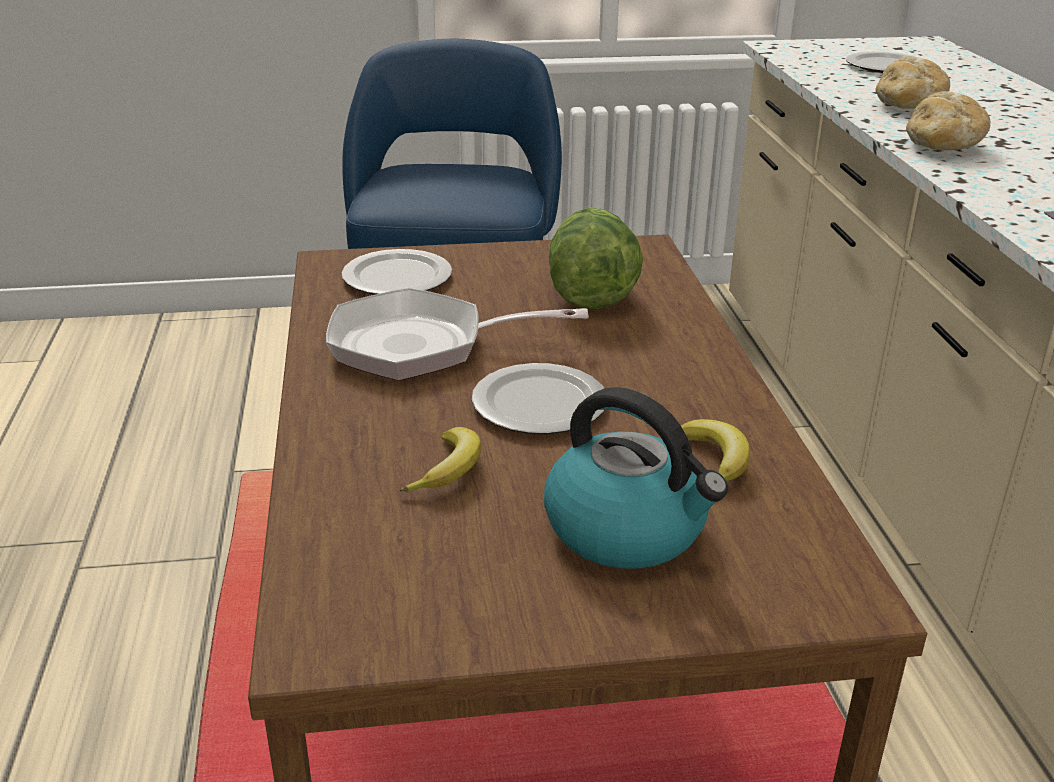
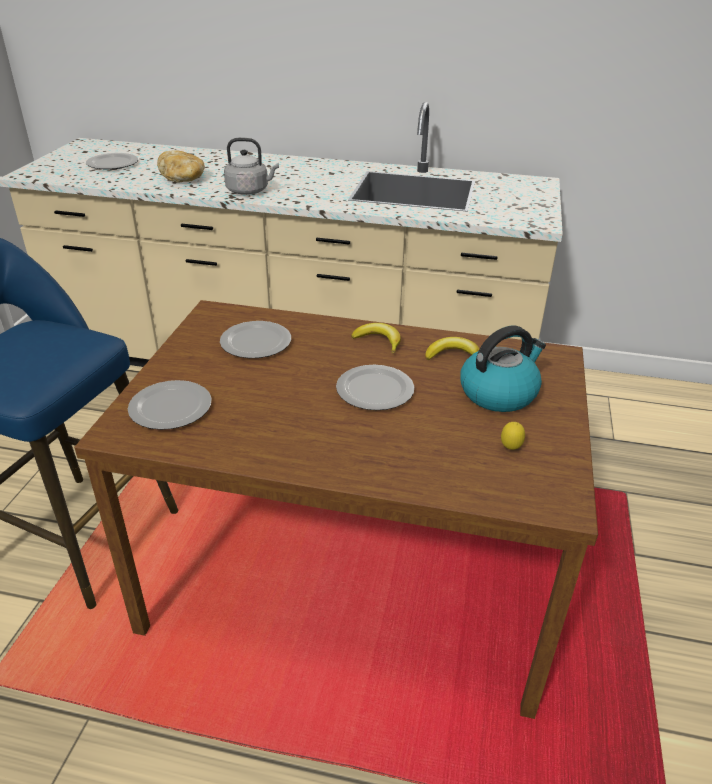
camera: 70 degrees left, 5 degrees up
frying pan [326,288,589,381] -> none
banana [400,427,481,492] -> banana moved to [351,323,401,354]
lettuce [549,208,643,309] -> plate [220,321,291,358]
bread [906,91,991,150] -> grey kettle [224,138,279,195]
none -> lemon [501,422,525,450]

